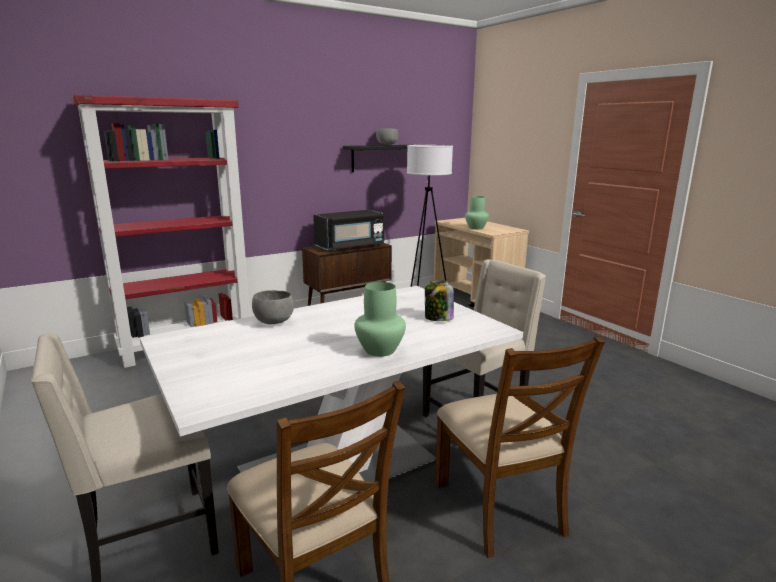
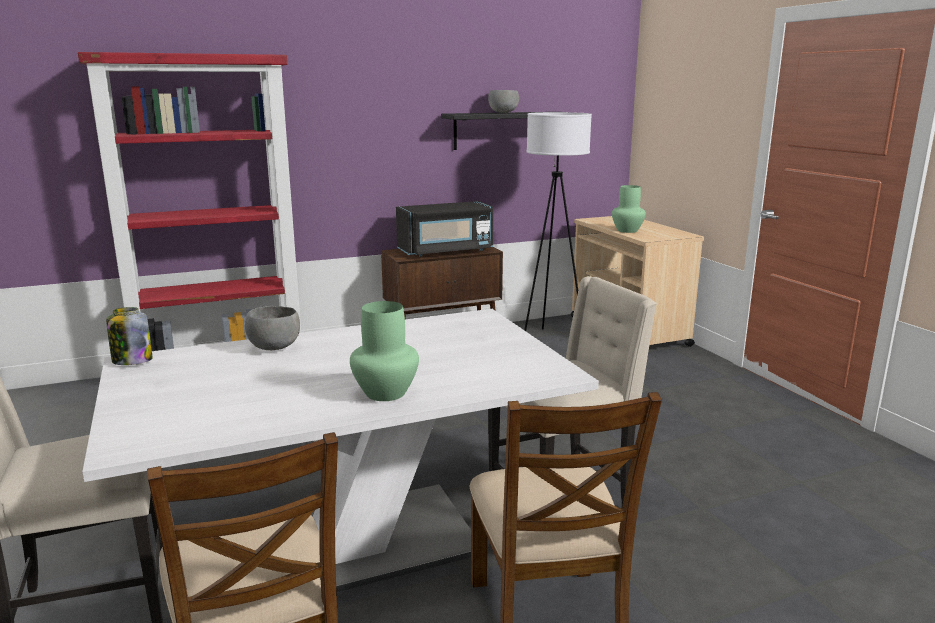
camera: 10 degrees right, 0 degrees up
jar [425,280,454,321] -> jar moved to [106,307,153,365]

